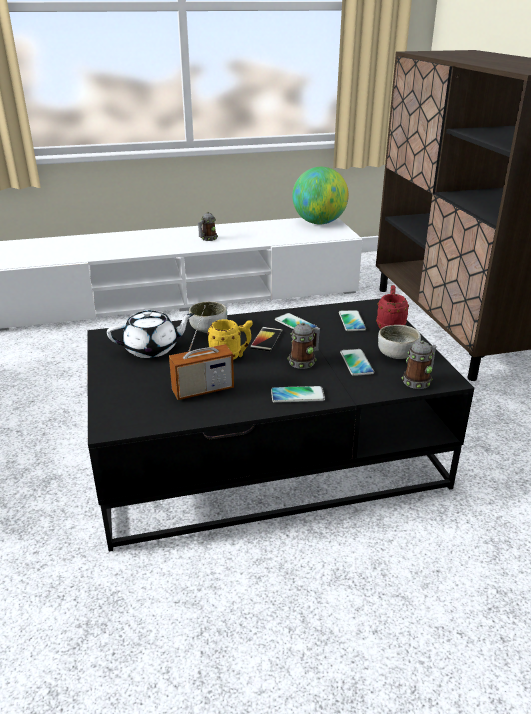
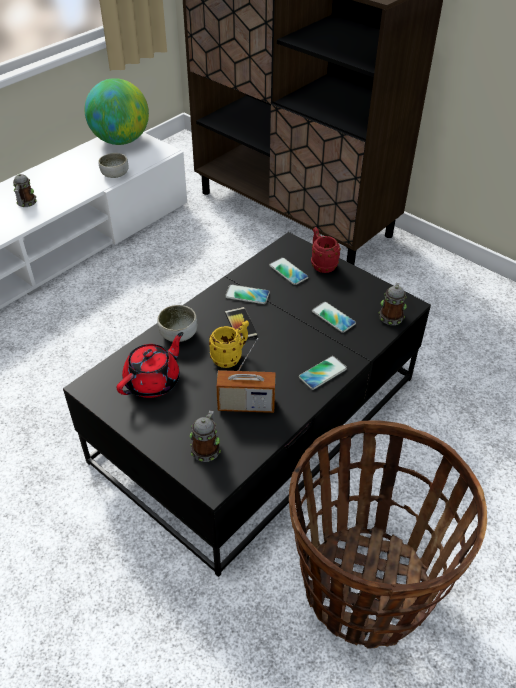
camera: 35 degrees left, 15 degrees up
white teapot [107,310,194,358] -> red teapot [117,332,184,398]
radio [169,305,234,400] -> radio turned 60 degrees clockwise [216,338,276,413]
mug [287,322,320,369] -> mug moved to [190,410,221,462]
bowl [378,325,421,359] -> bowl moved to [98,153,129,178]
none -> basket [289,420,487,649]

